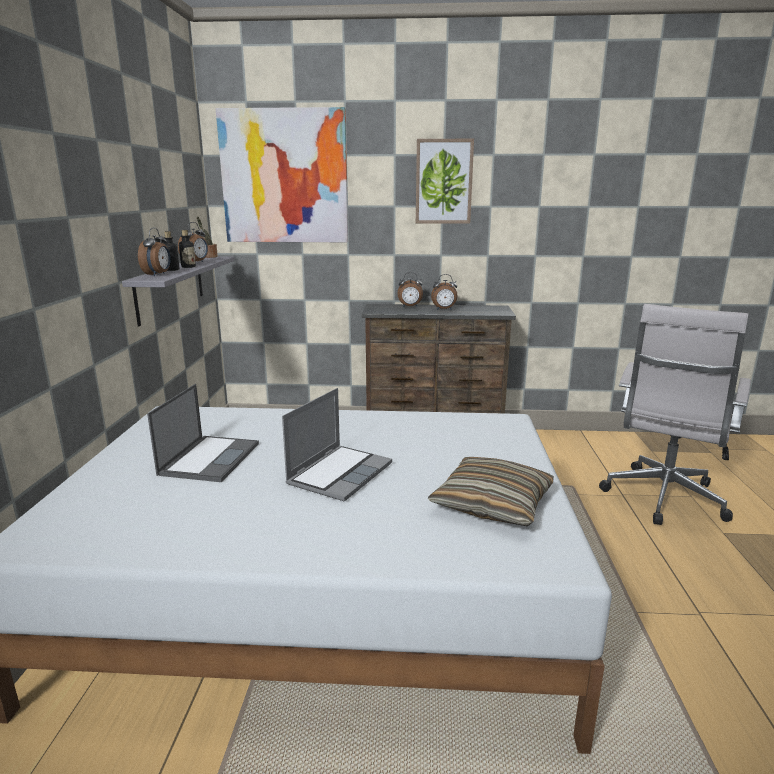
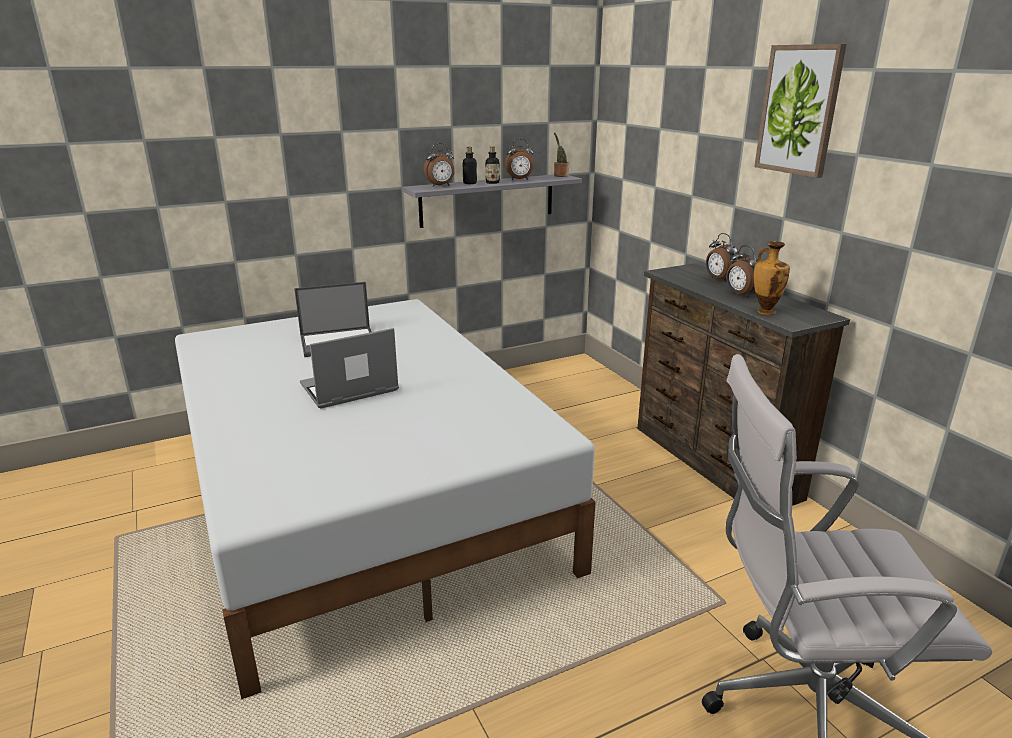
camera: 60 degrees right, 5 degrees up
picture [216,107,348,242] -> none
laptop [282,388,392,502] -> laptop turned 150 degrees clockwise [300,328,399,408]
pillow [428,457,554,527] -> none
none -> vase [754,241,790,315]

